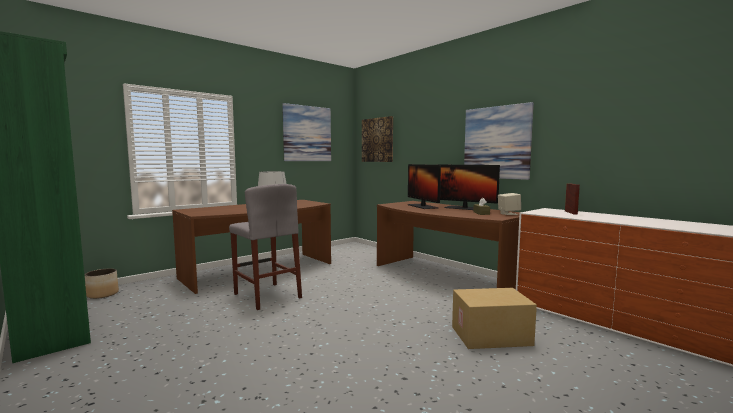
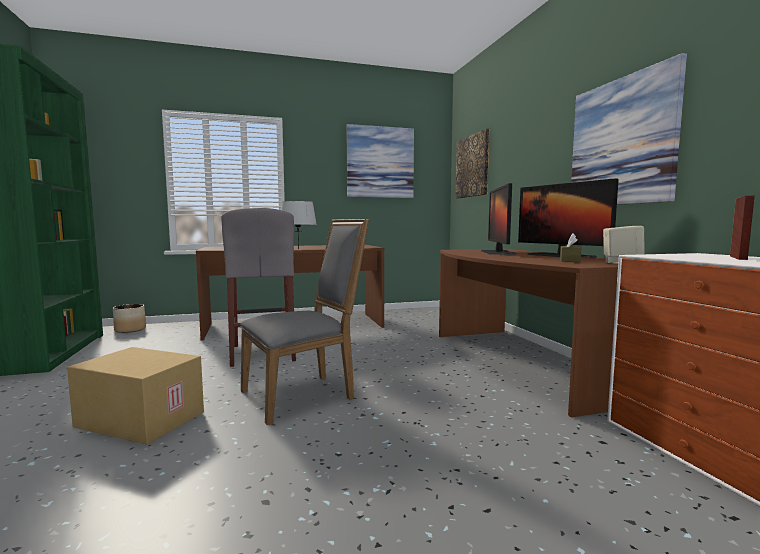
camera: 25 degrees right, 0 degrees up
cardboard box [452,288,537,349] -> cardboard box moved to [67,347,204,445]
none -> grey chair [240,219,369,425]

